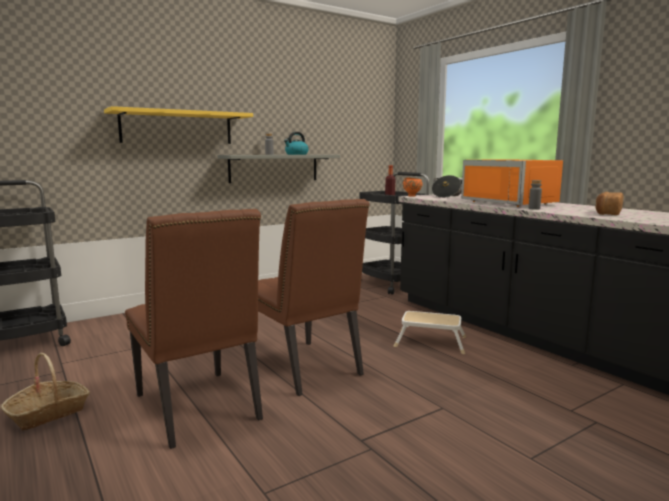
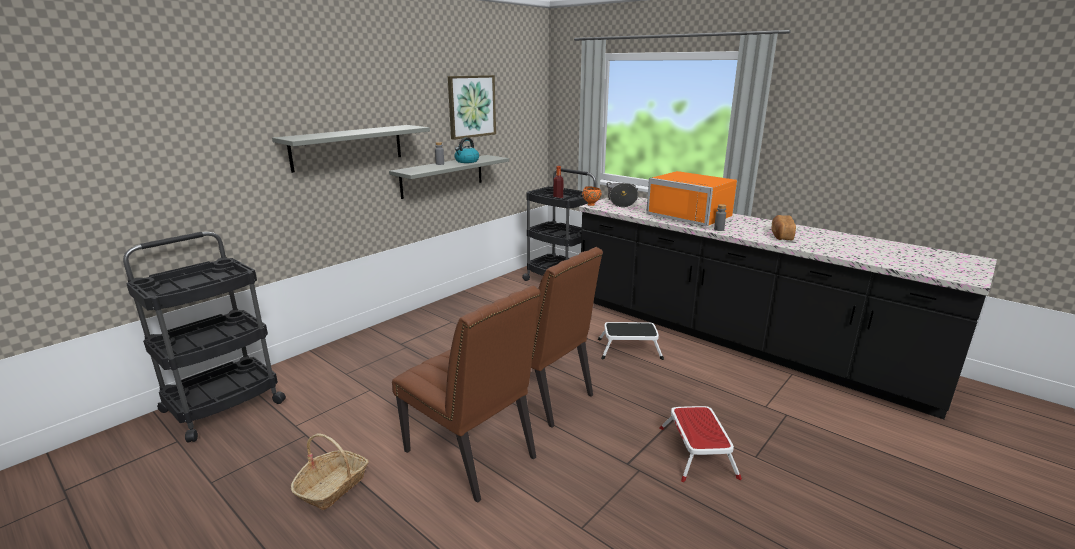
camera: 15 degrees left, 10 degrees up
yellow shelf [104,106,253,144] -> grey shelf [272,125,430,173]
beige step ladder [394,311,466,354] -> black step ladder [598,322,664,360]
none -> picture [448,75,496,140]
none -> red step ladder [659,406,742,482]

